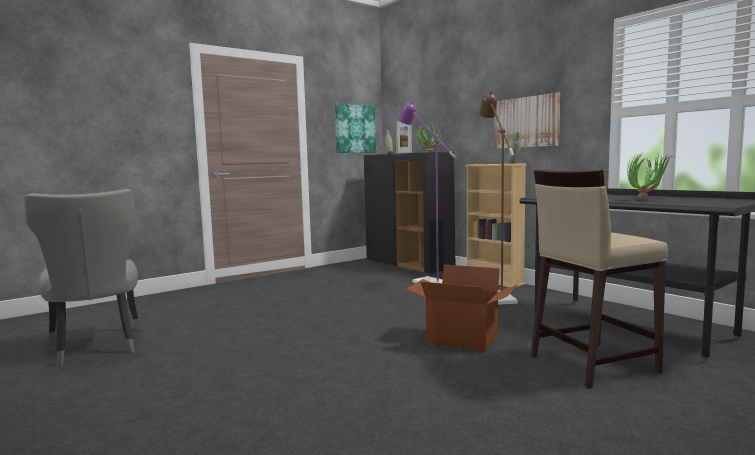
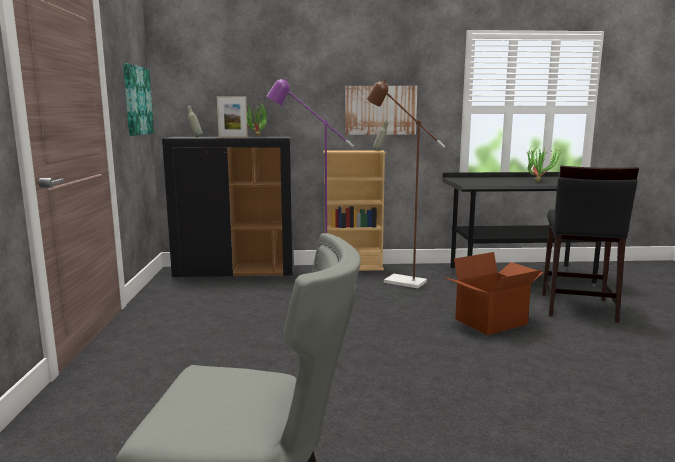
camera: 55 degrees left, 5 degrees up
beige stool [531,169,668,389] -> black stool [542,165,639,323]

